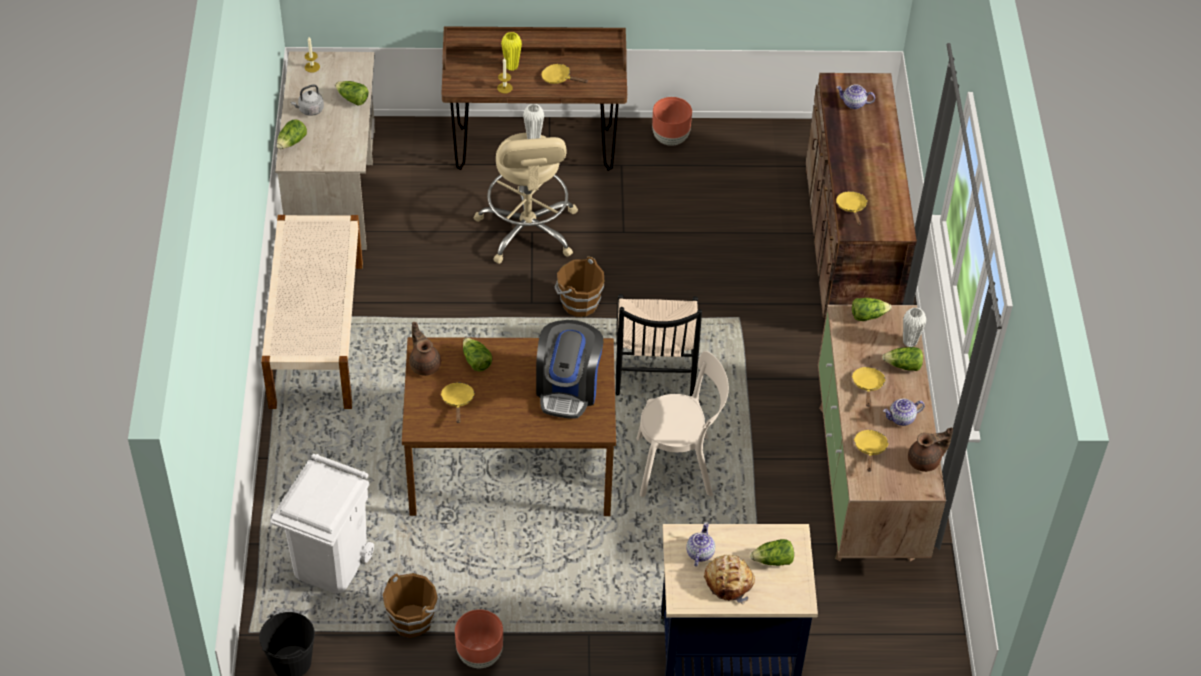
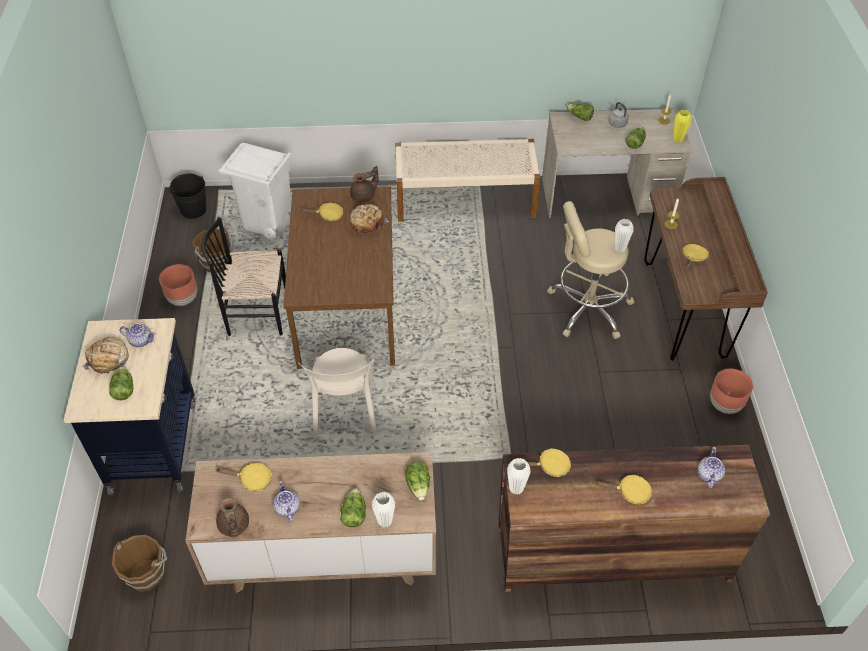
camera: 90 degrees right, 0 degrees up
lettuce [463,338,492,372] -> bread [350,204,389,234]
yellow vase [501,32,522,71] -> yellow vase moved to [673,110,692,142]
coffee machine [536,320,603,419] -> none
brown bucket [555,256,604,317] -> brown bucket moved to [112,535,167,591]
black chair [616,294,702,396] -> black chair moved to [202,217,286,336]
yellow frying pan [852,367,886,407] -> yellow frying pan moved to [595,475,652,505]
none -> white vase [507,458,531,495]

